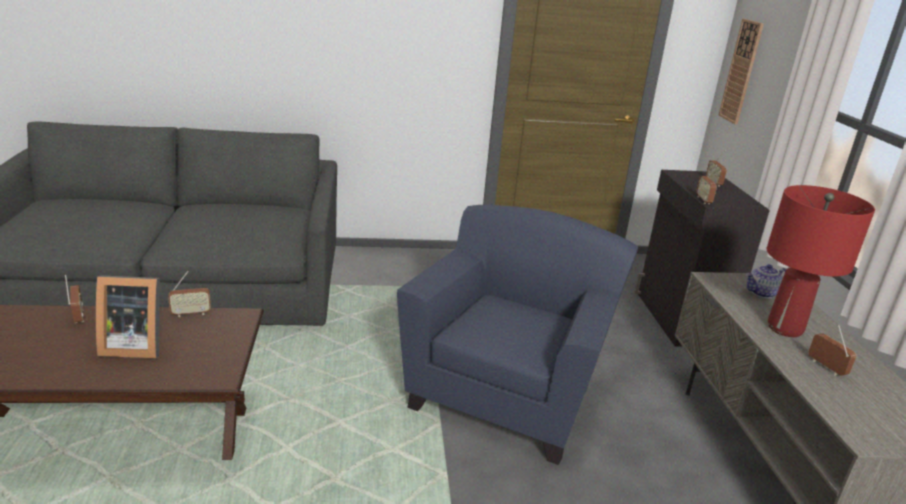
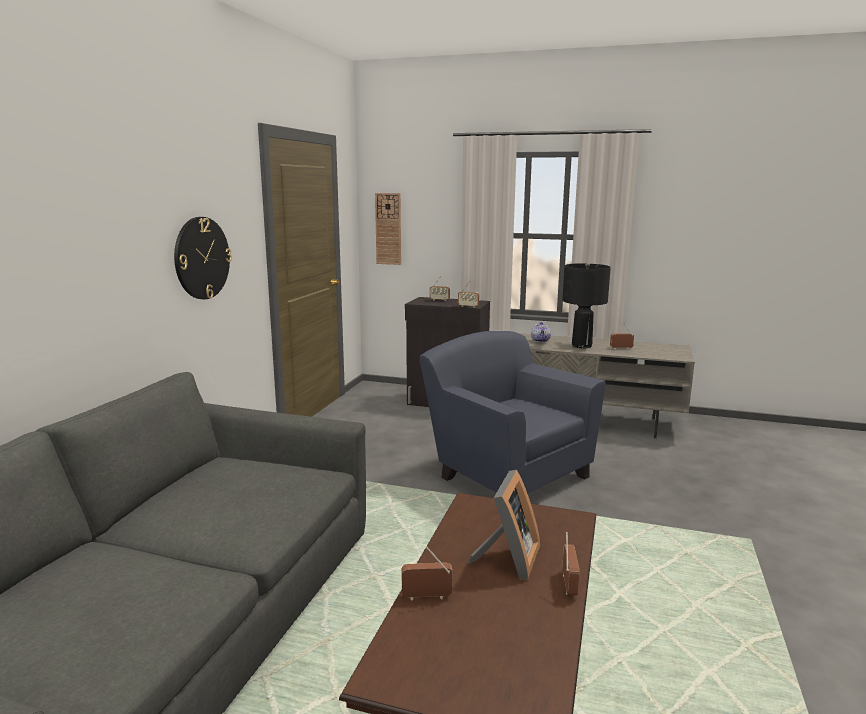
camera: 65 degrees left, 10 degrees down
radio [168,271,211,317] -> radio moved to [563,532,579,595]
red table lamp [767,185,875,337] -> black table lamp [562,263,611,348]
none -> wall clock [174,217,232,299]

